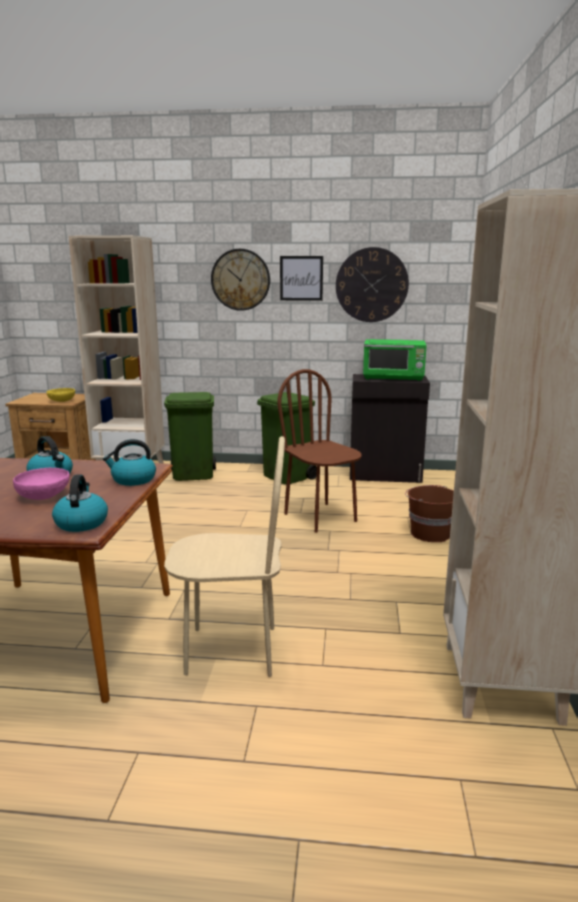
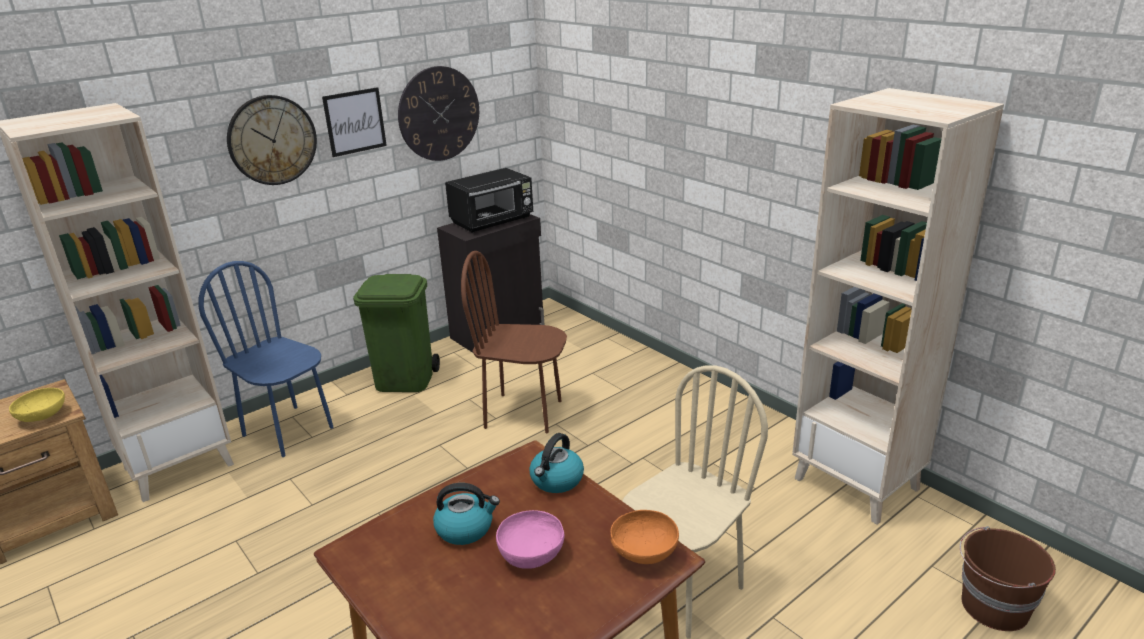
camera: 45 degrees left, 10 degrees up
kettle [52,474,108,532] -> orange bowl [610,510,679,564]
green trash can [164,392,216,481] -> blue chair [198,261,334,457]
green microwave [363,339,426,381] -> black microwave [445,168,533,233]
brown bucket [405,485,454,542] -> brown bucket moved to [960,526,1056,631]

